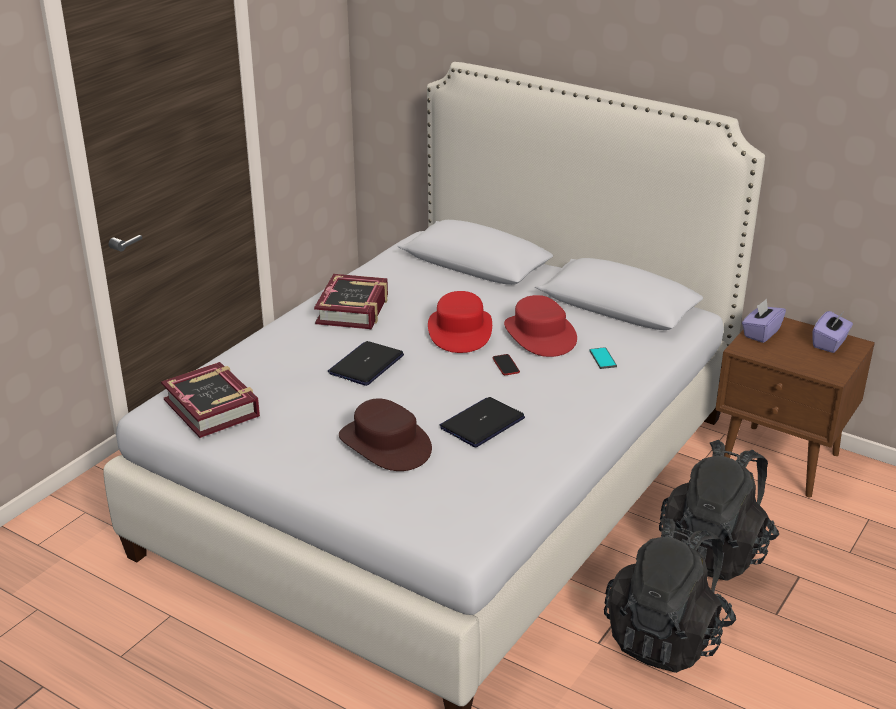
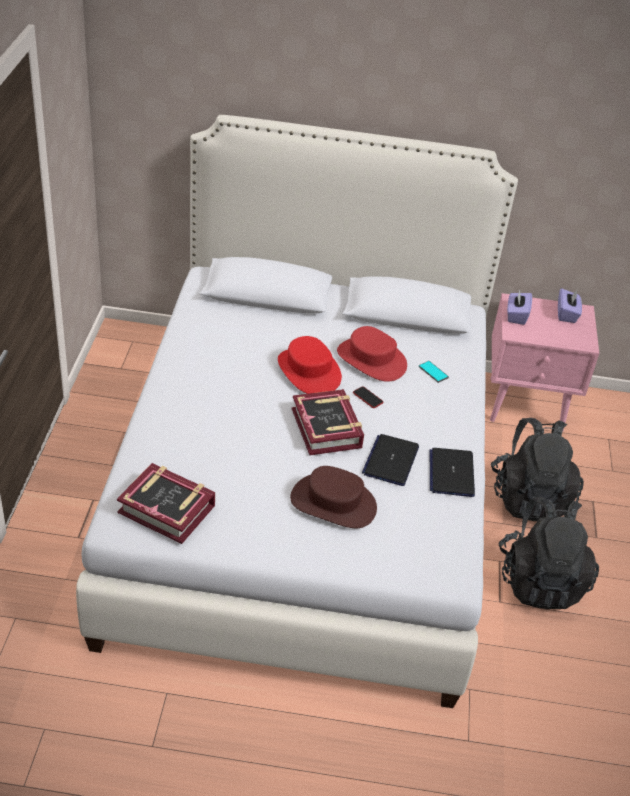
camera: 30 degrees left, 10 degrees up
book [314,274,388,329] -> book moved to [292,389,364,455]
laptop [328,341,404,386] -> laptop moved to [430,448,475,497]
brown nightstand [715,317,875,497] -> pink nightstand [490,293,599,432]

